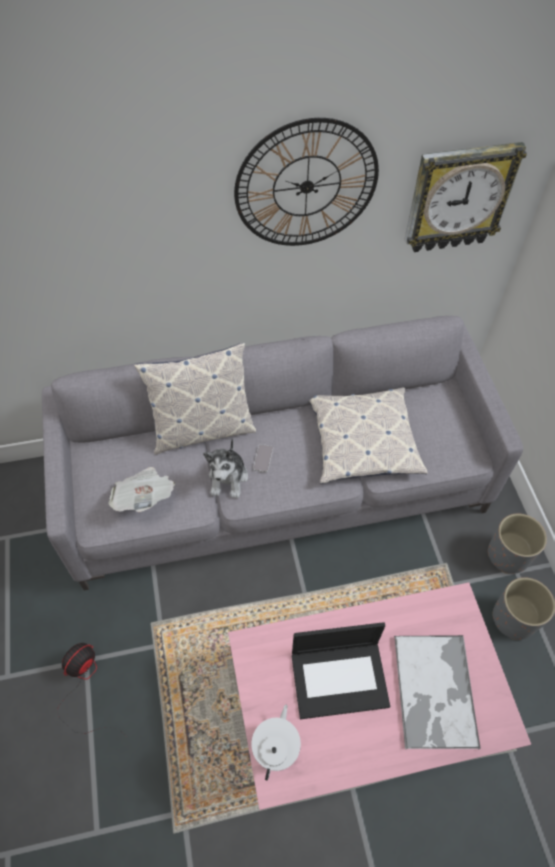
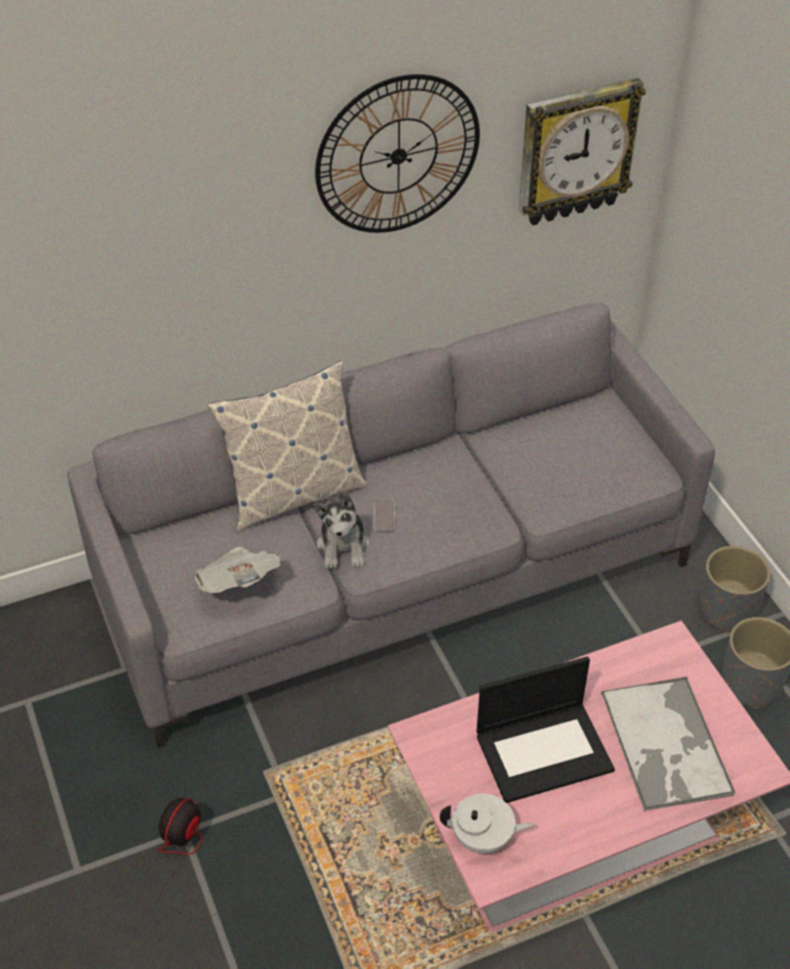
camera: 10 degrees left, 10 degrees down
white teapot [251,705,301,781] -> white teapot turned 90 degrees clockwise [440,794,533,854]
pillow [309,388,428,484] -> none

